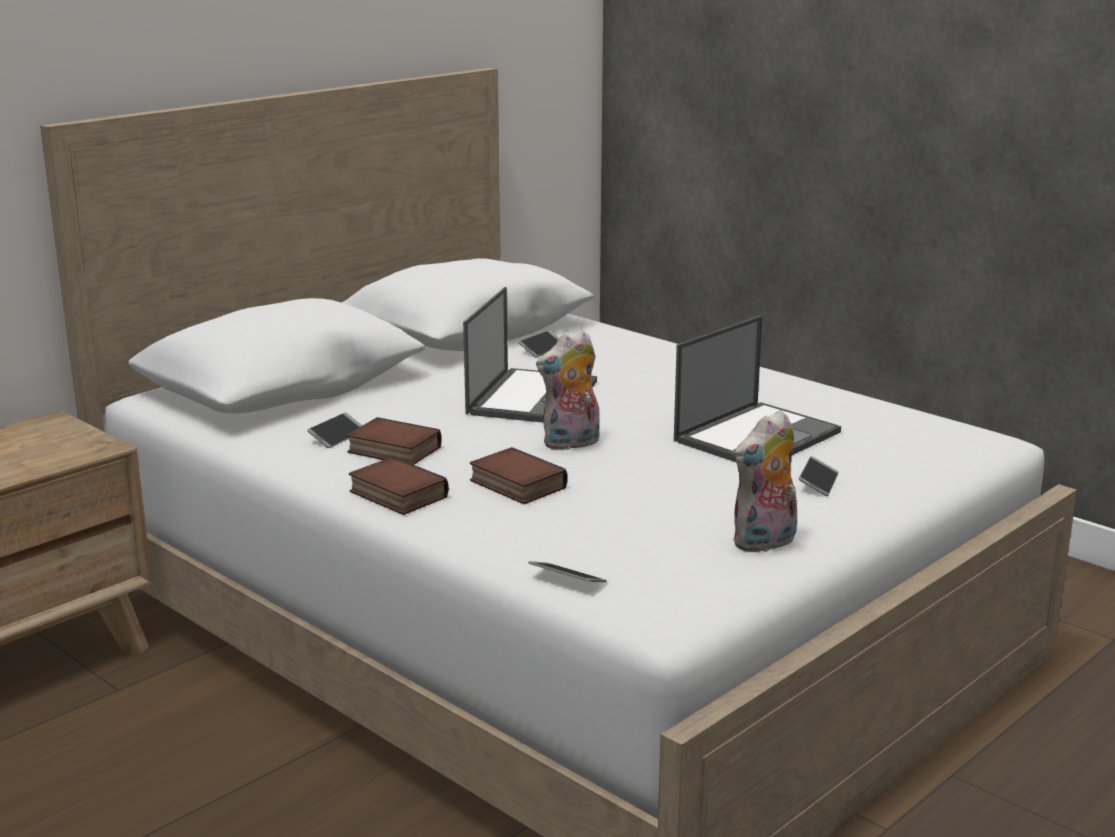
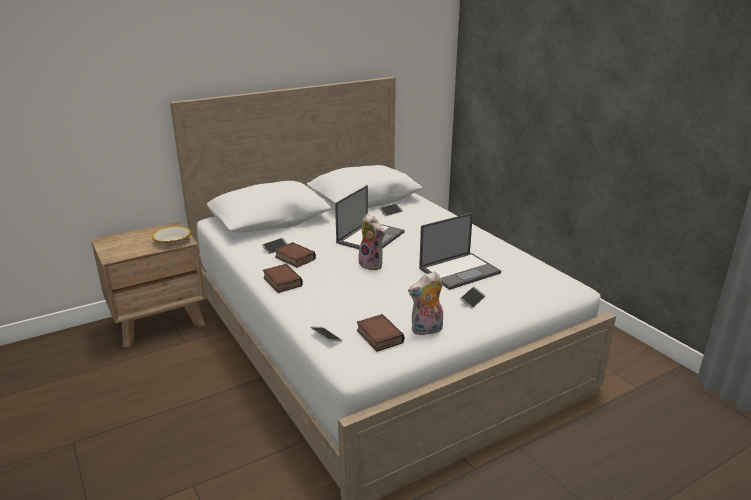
camera: 15 degrees right, 5 degrees up
book [470,447,568,504] -> book moved to [357,314,404,352]
plush toy [536,329,600,450] -> plush toy turned 120 degrees counterclockwise [358,214,385,270]
none -> bowl [152,226,191,245]

